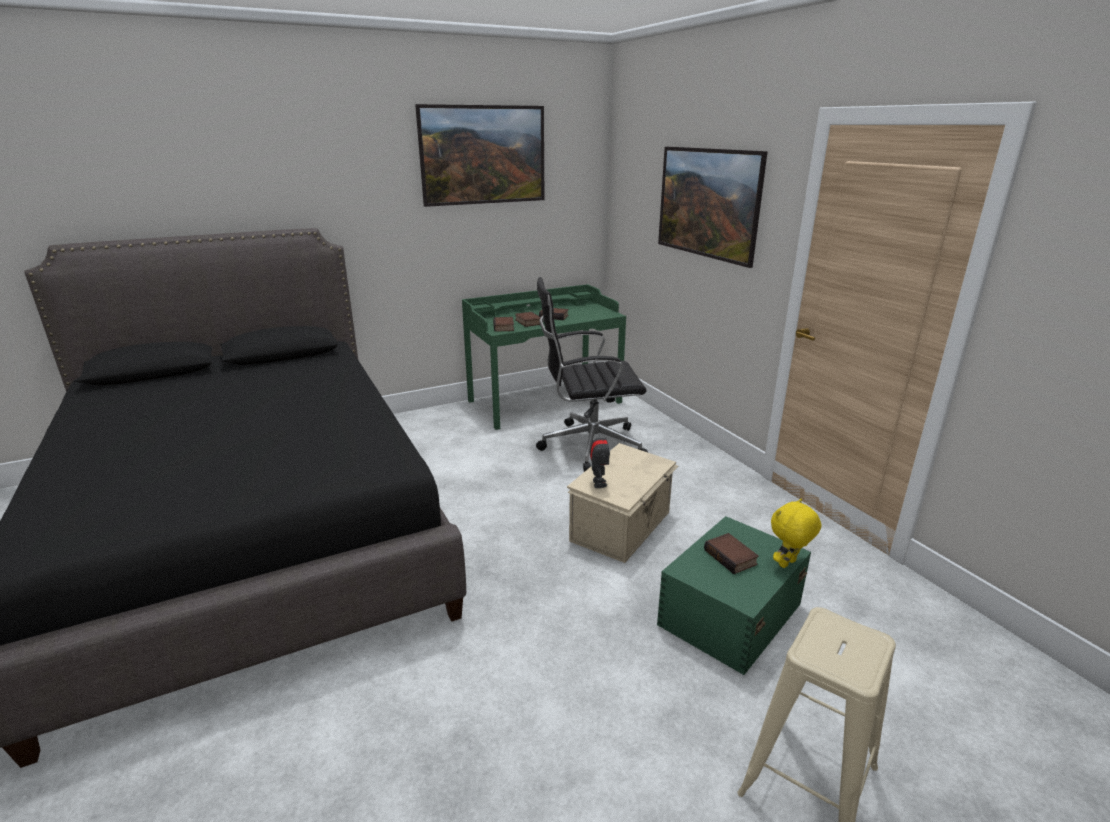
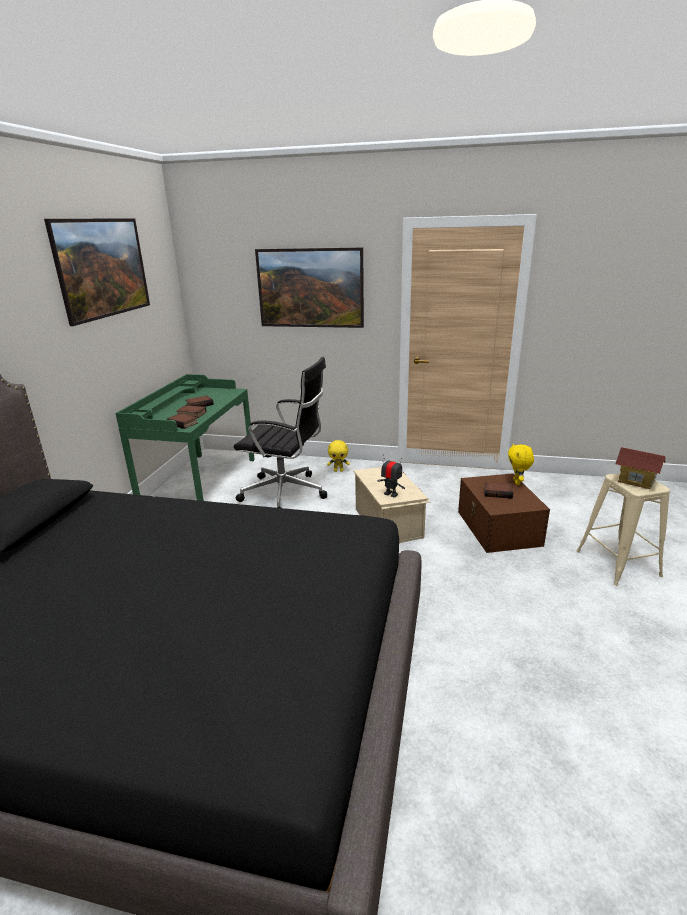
camera: 50 degrees left, 0 degrees up
black office chair [536,277,648,472] -> black office chair turned 105 degrees counterclockwise [234,357,327,508]
green storage box [657,516,811,675] -> brown storage box [458,473,550,553]
none -> yellow plush toy [327,440,350,472]
none -> toy house [615,447,666,489]

